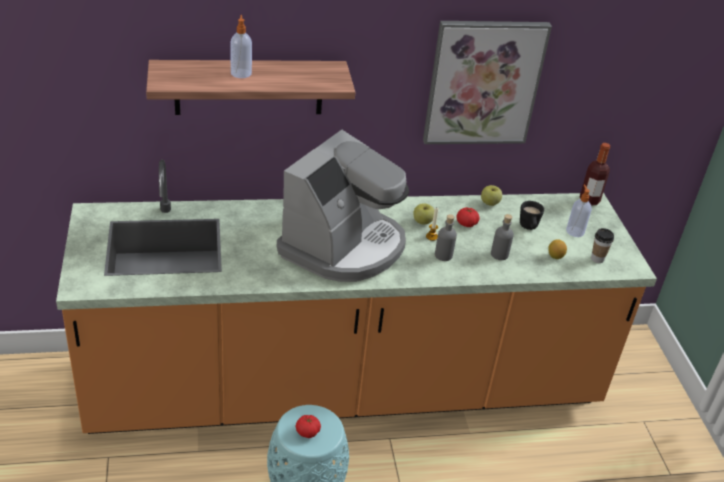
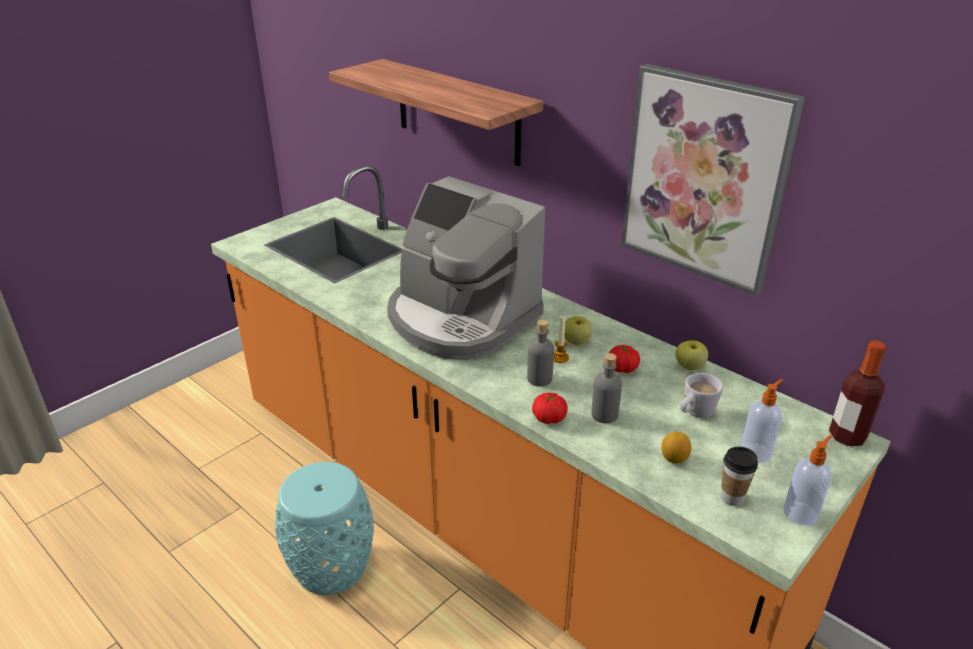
camera: 55 degrees right, 5 degrees down
soap dispenser [230,15,252,78] -> soap dispenser moved to [783,435,832,526]
coffee machine [277,130,409,282] -> coffee machine turned 45 degrees clockwise [387,176,545,360]
tomato [296,415,321,438] -> tomato moved to [532,393,568,424]
black mug [520,201,544,230] -> white mug [680,373,723,418]

